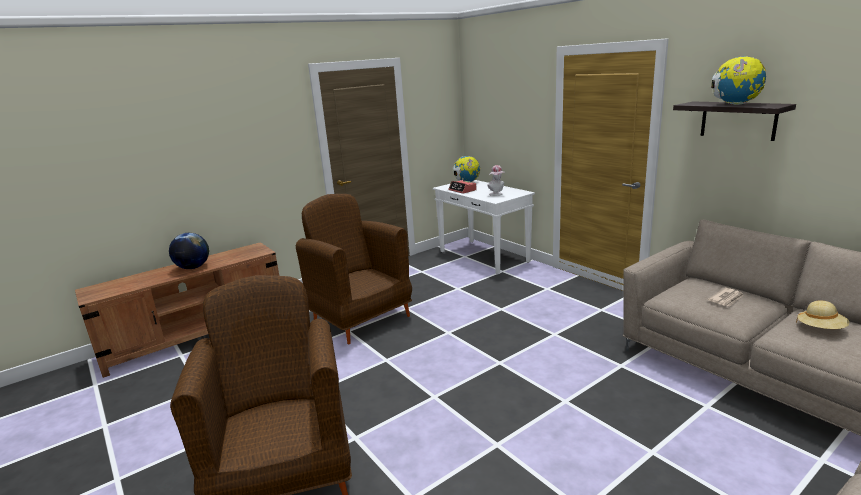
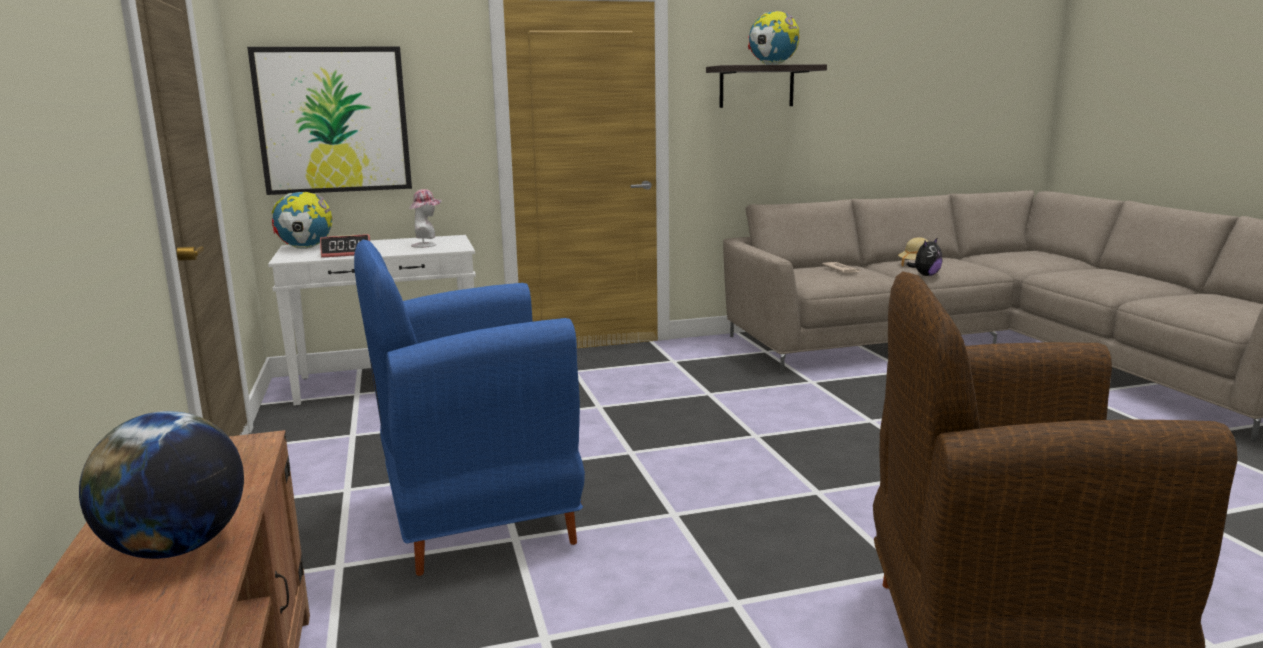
camera: 70 degrees left, 5 degrees down
brown armchair [296,194,412,345] -> blue armchair [354,240,585,576]
none -> picture [247,47,412,195]
none -> plush toy [907,237,943,276]

